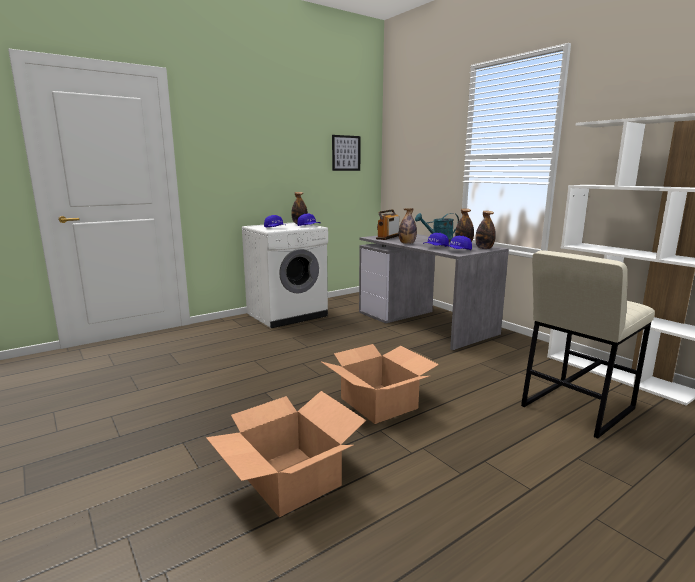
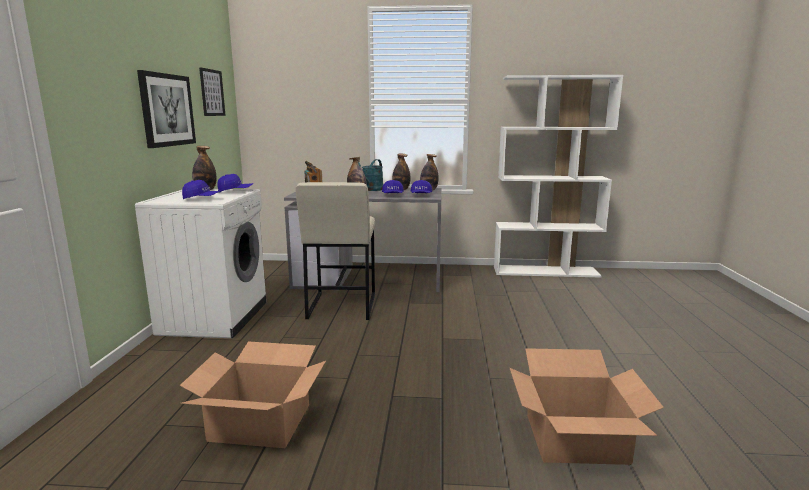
camera: 50 degrees left, 0 degrees up
cardboard box [322,344,439,424] -> cardboard box moved to [180,341,326,448]
beige chair [521,250,655,439] -> beige chair moved to [295,182,375,320]
none -> picture [137,70,196,148]

